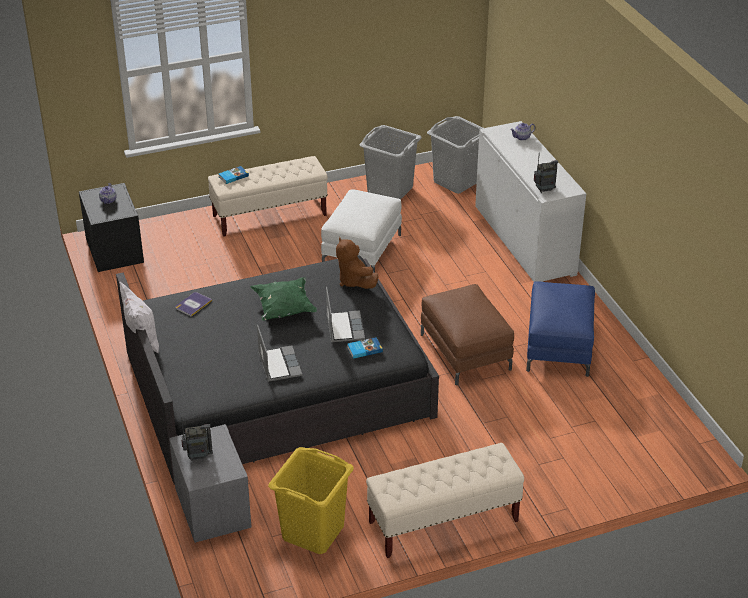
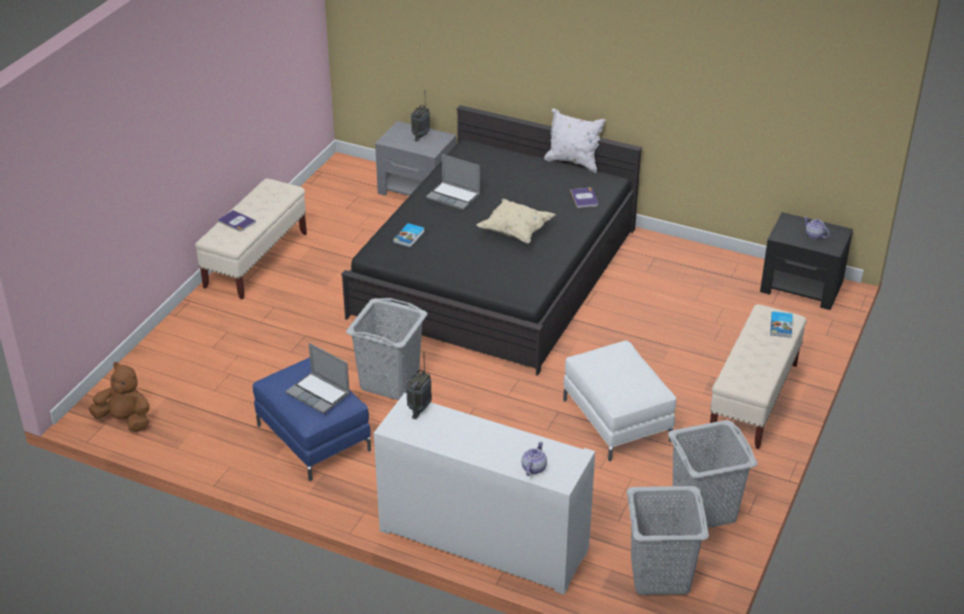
camera: 135 degrees right, 0 degrees up
green pillow [250,277,317,321] -> beige pillow [477,199,556,244]
yellow laundry basket [268,447,354,554] -> none
laptop [326,287,365,342] -> laptop moved to [286,343,350,414]
brown plush toy [336,237,379,289] -> brown plush toy moved to [89,362,150,432]
brown ottoman [421,284,514,385] -> grey laundry basket [346,298,427,400]
none -> book [218,210,256,232]

